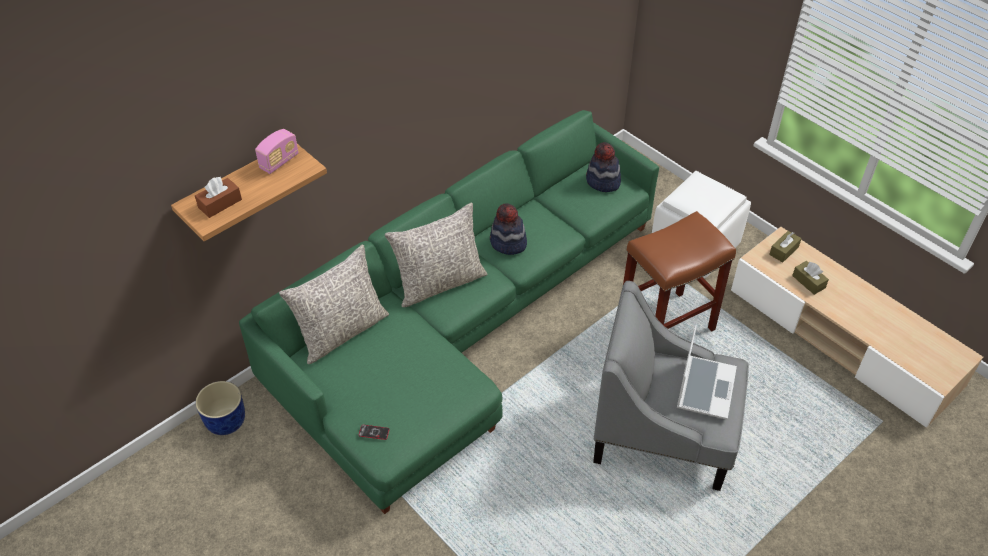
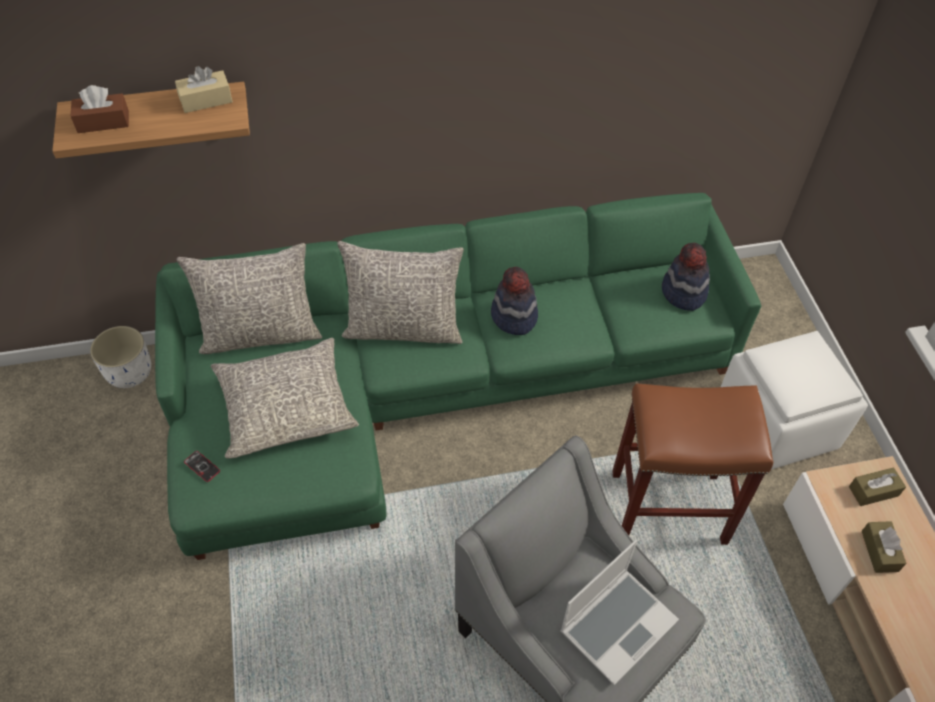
camera: 30 degrees right, 5 degrees up
blue planter [195,381,245,435] -> white planter [90,326,151,388]
radio [255,129,299,174] -> beige tissue box [175,66,233,113]
none -> grey pillow [211,338,359,459]

